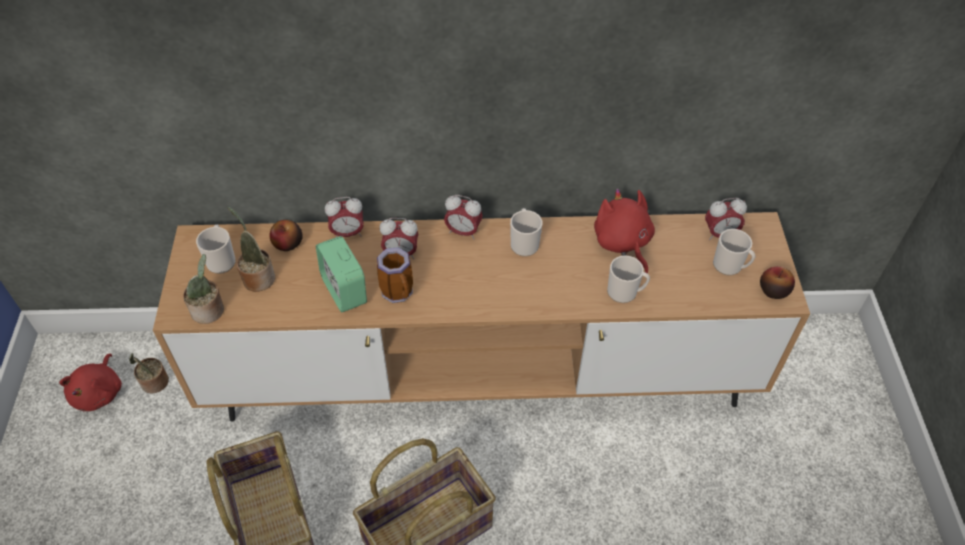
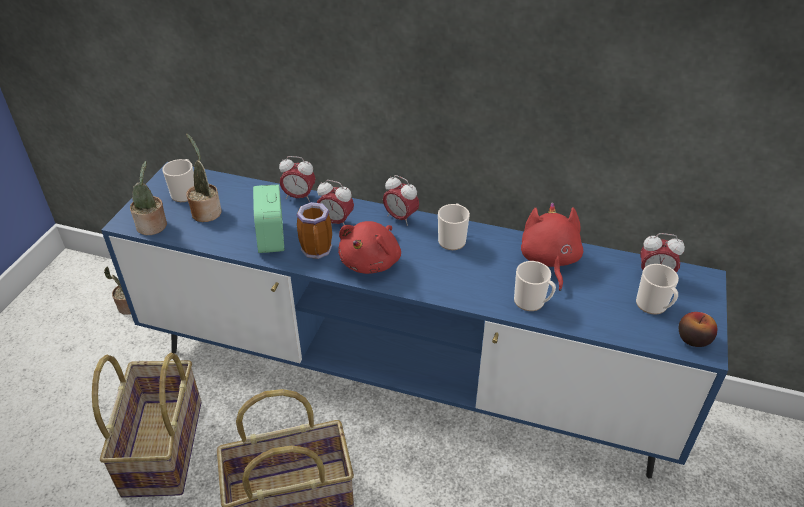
camera: 20 degrees right, 10 degrees down
red plush toy [59,353,122,411] -> red plush toy moved to [338,221,401,274]
brown tv stand [153,212,810,422] -> blue tv stand [101,162,728,479]
apple [270,220,303,251] -> none

